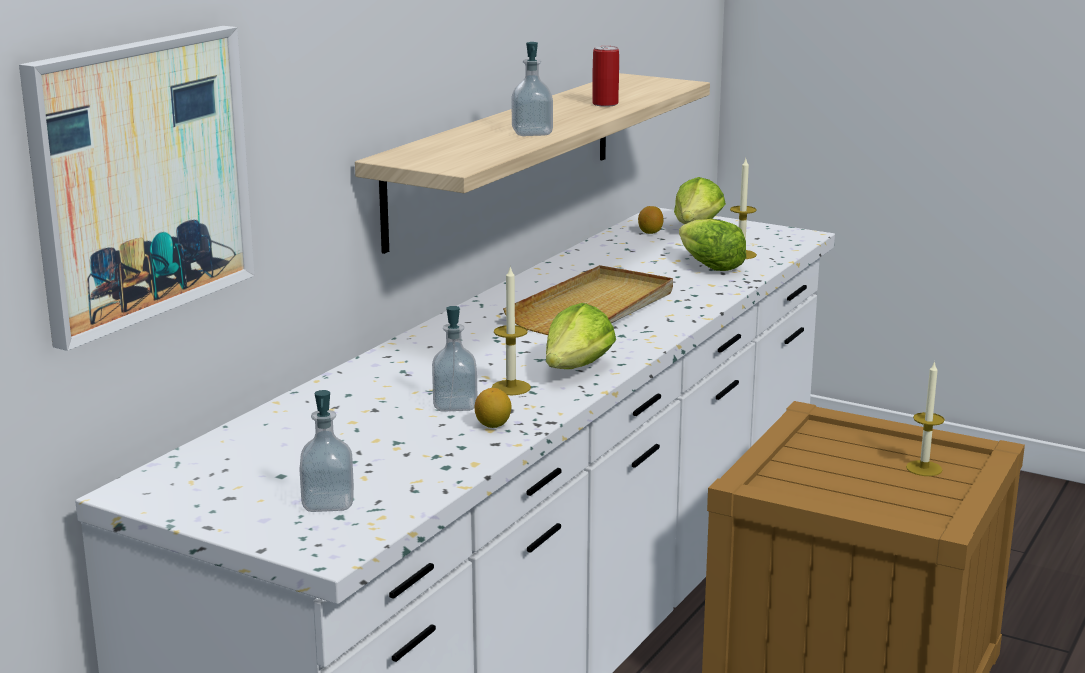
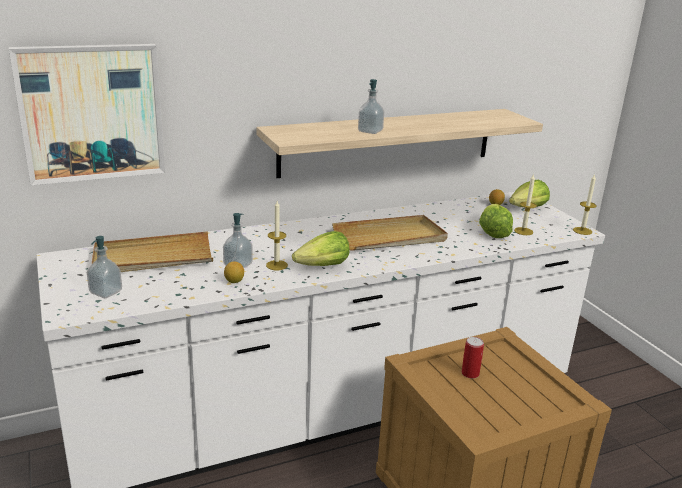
camera: 35 degrees right, 5 degrees up
can [592,46,619,107] -> can moved to [462,337,484,379]
candle [906,361,945,476] -> candle moved to [573,174,597,235]
none -> beige tray [92,232,213,272]

